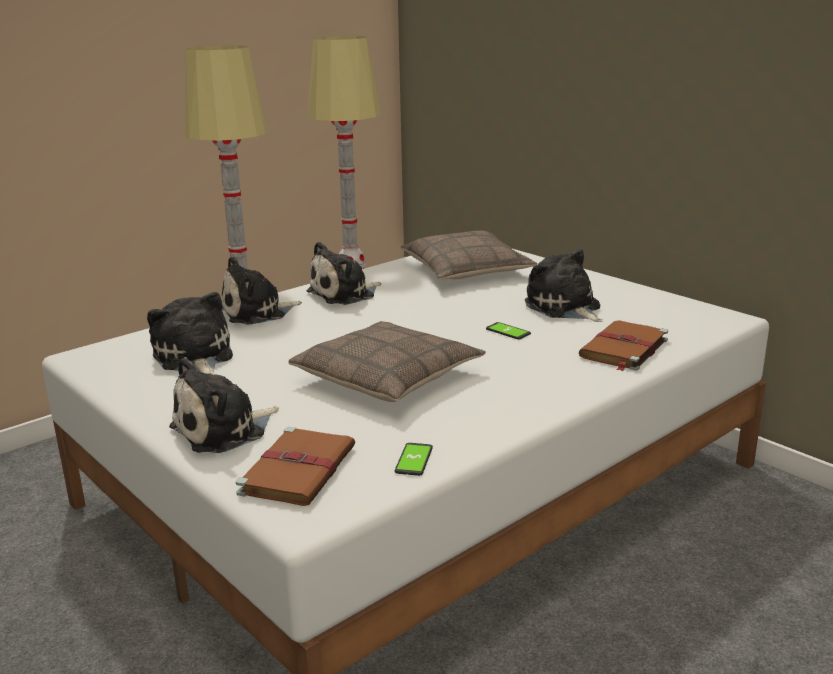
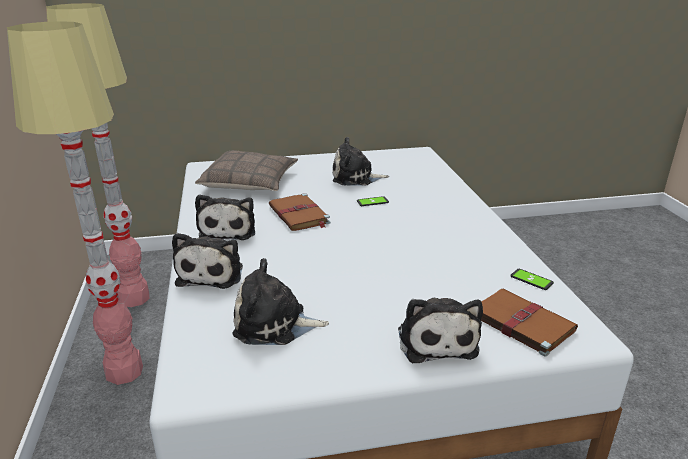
camera: 60 degrees left, 5 degrees up
pillow [289,321,486,402] -> none
brown book [579,320,668,371] -> brown book moved to [269,193,330,231]

